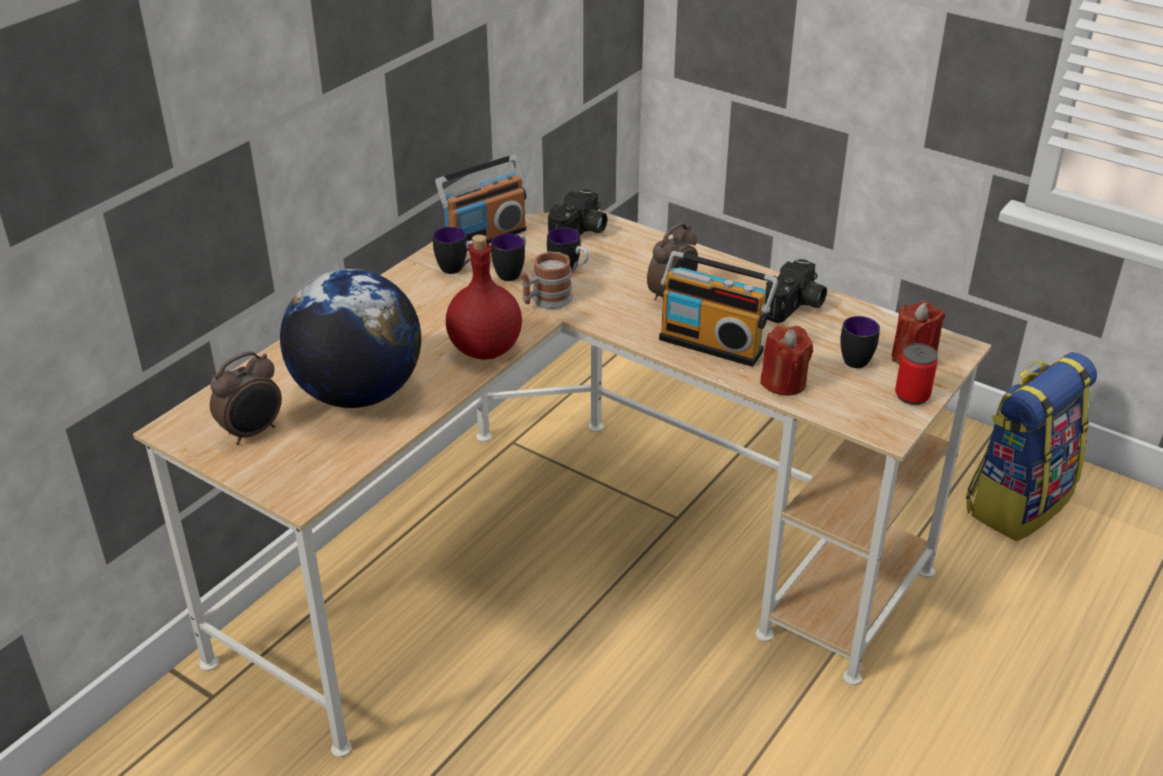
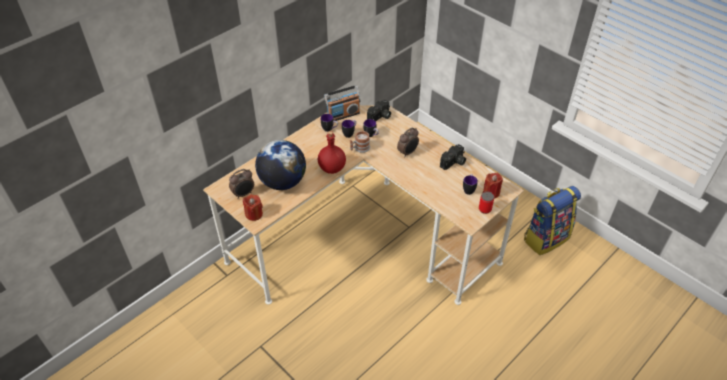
camera: 10 degrees right, 10 degrees up
radio [659,251,779,367] -> none
red candle [760,326,813,396] -> red candle moved to [243,194,263,221]

